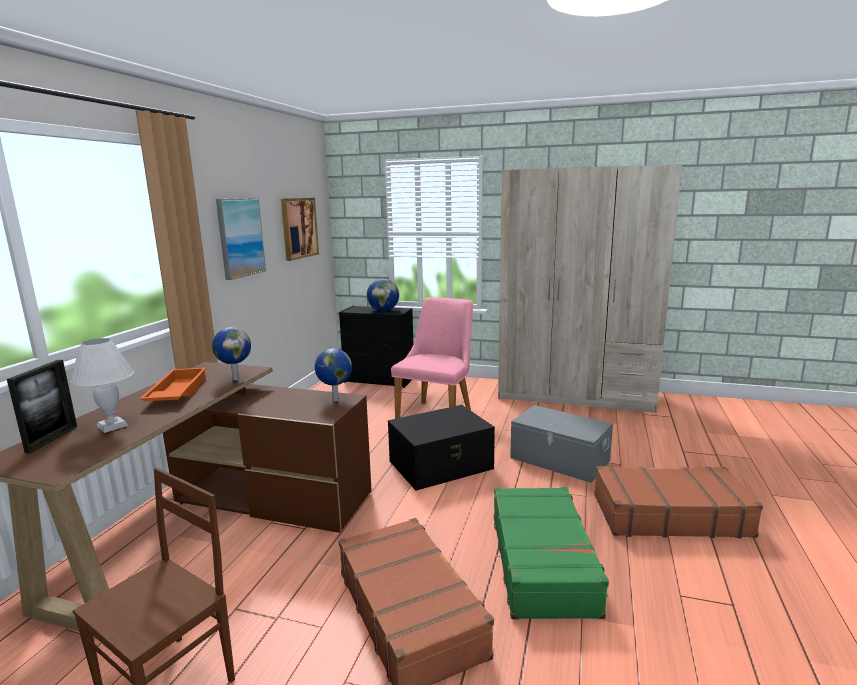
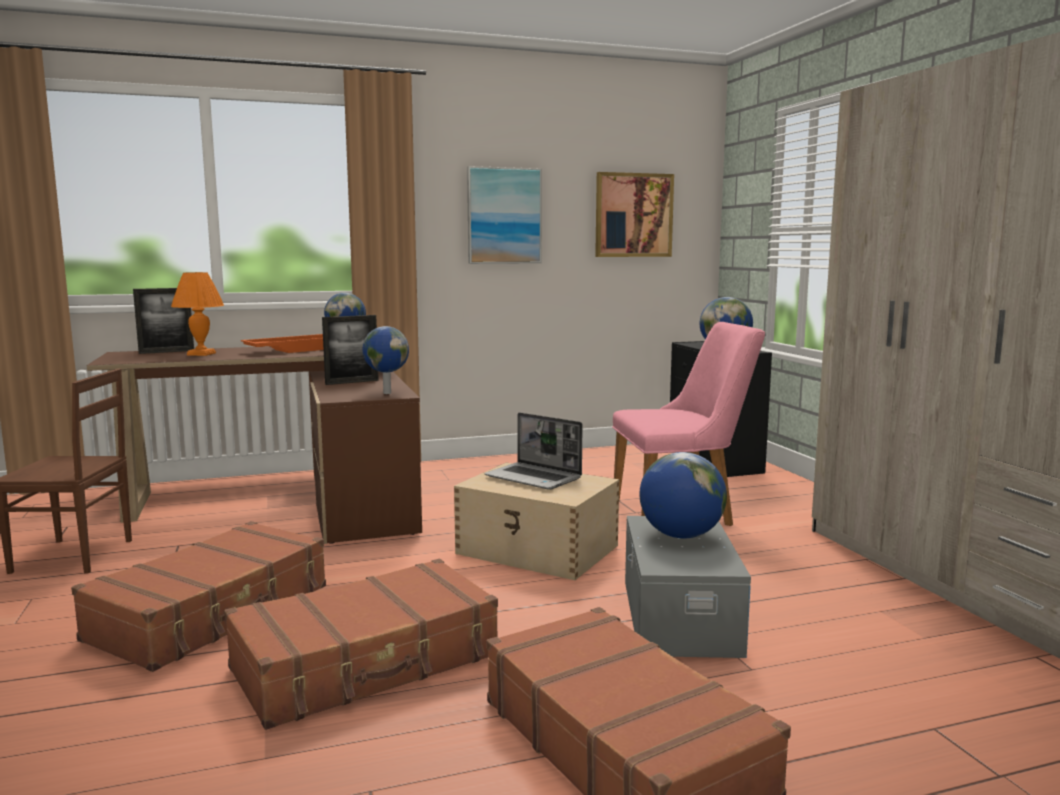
camera: 55 degrees right, 5 degrees down
white table lamp [70,338,134,433] -> orange table lamp [171,272,224,356]
black storage box [388,405,495,491] -> beige storage box [454,462,619,580]
green suitcase [494,487,609,619] -> brown suitcase [224,559,498,730]
none -> picture frame [322,315,379,385]
none -> laptop [485,412,583,490]
none -> globe [639,452,727,538]

